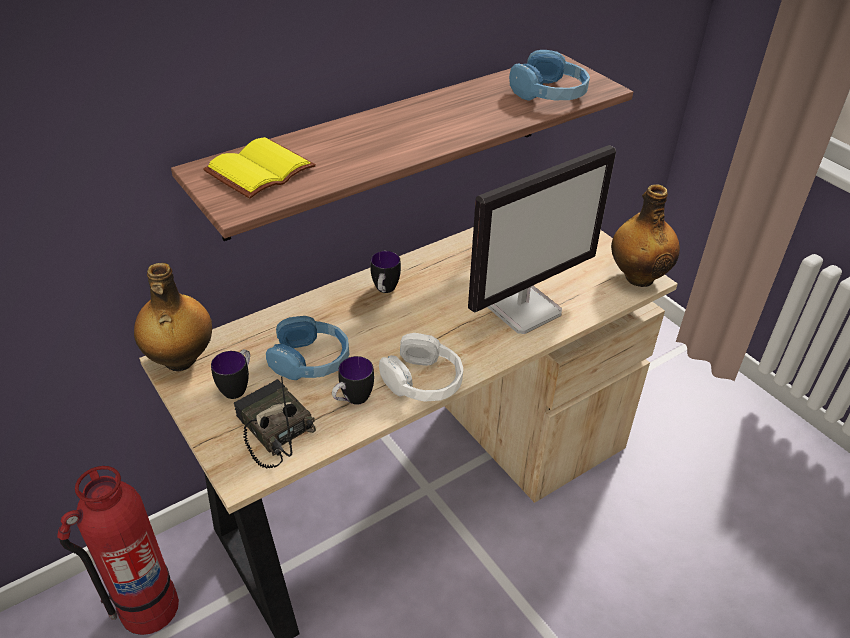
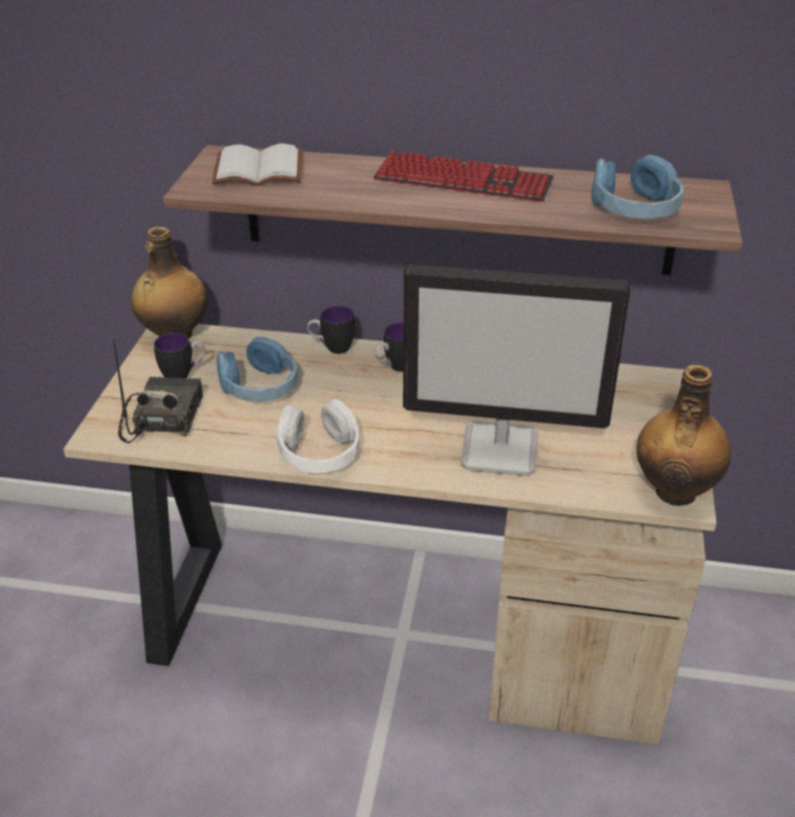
camera: 45 degrees right, 5 degrees down
fire extinguisher [57,466,179,635] -> none
yellow book [203,137,316,199] -> white book [212,144,302,186]
mug [332,356,374,405] -> mug moved to [307,306,355,354]
none -> keyboard [374,150,554,202]

